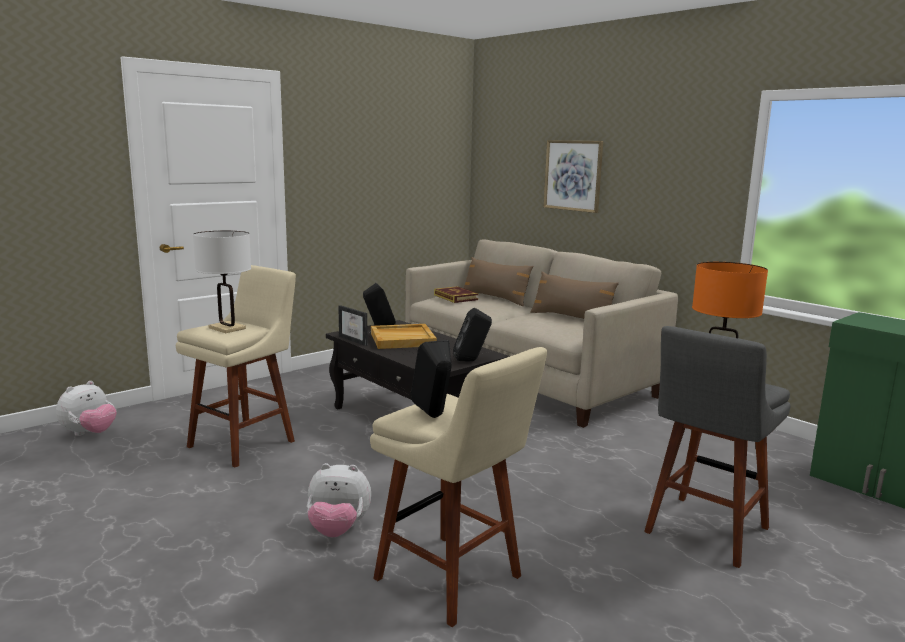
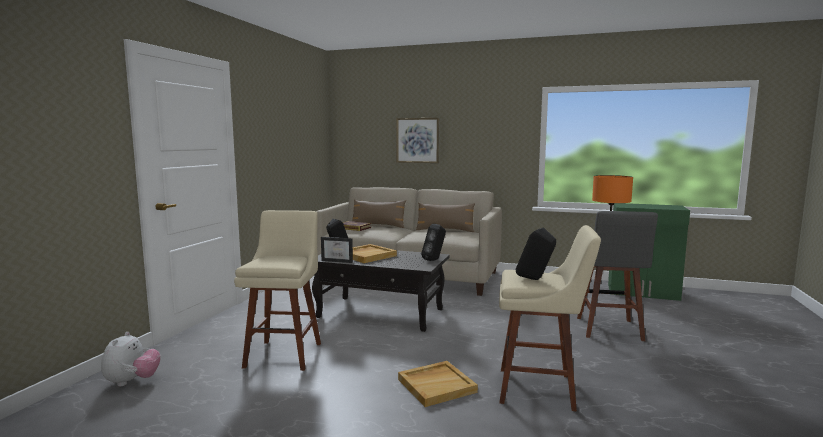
camera: 30 degrees left, 5 degrees down
white table lamp [193,230,251,333] -> none
plush toy [307,463,371,537] -> beige tray [398,361,478,407]

